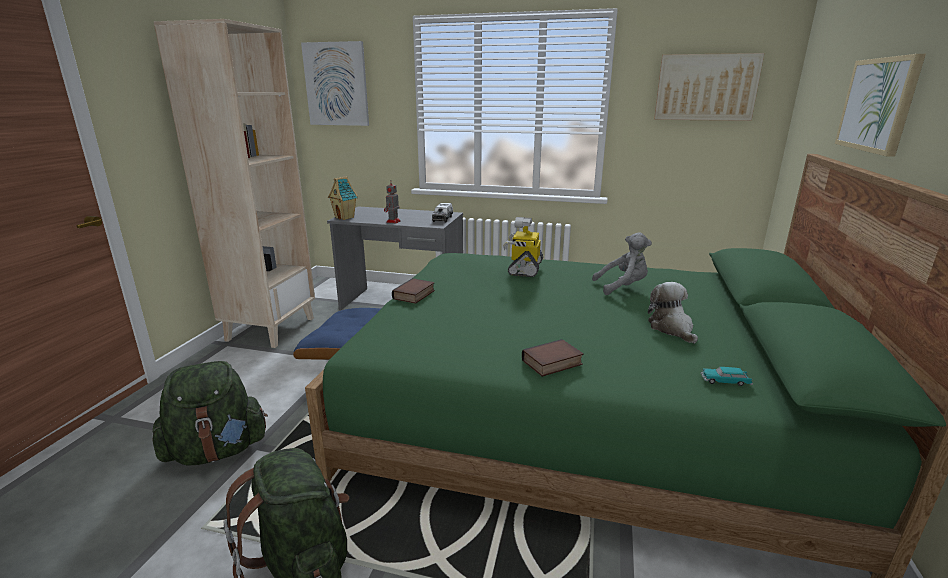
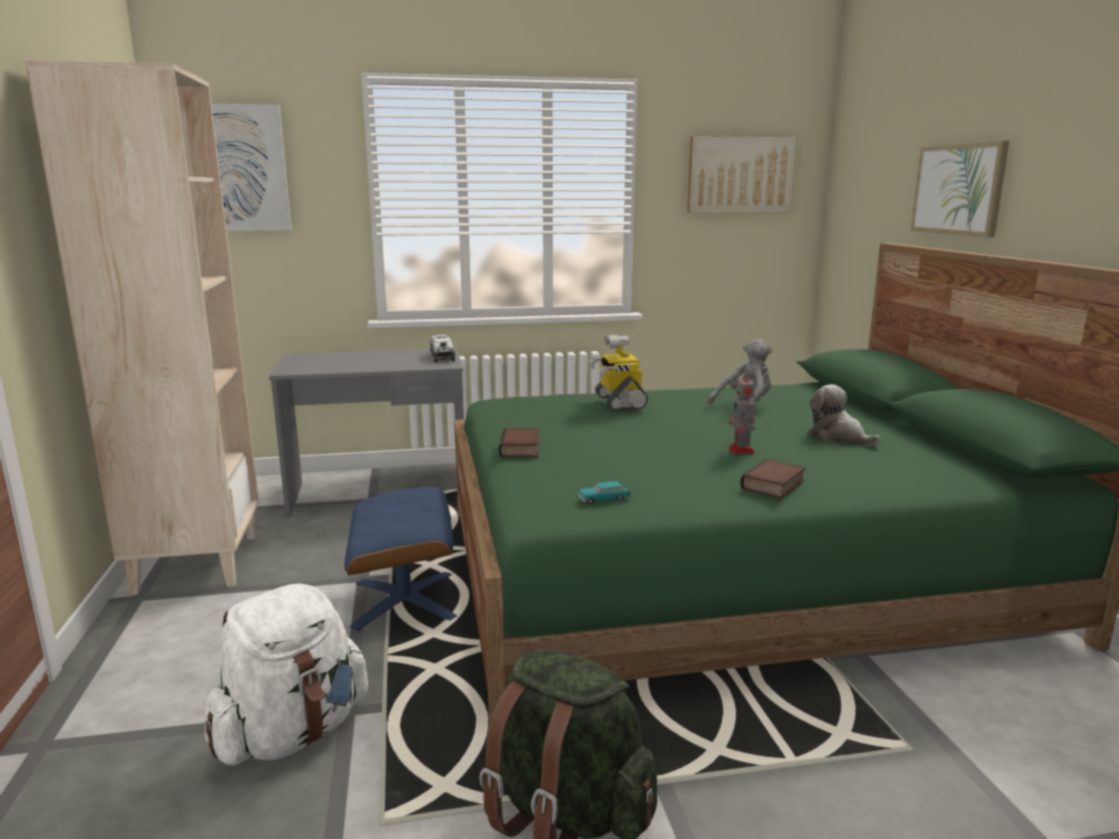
camera: 25 degrees left, 5 degrees down
green backpack [152,361,268,465] -> white backpack [205,583,368,765]
toy house [328,176,358,220] -> none
toy robot [384,180,401,224] -> toy robot moved to [728,372,755,454]
toy car [701,367,753,386] -> toy car moved to [577,481,632,504]

